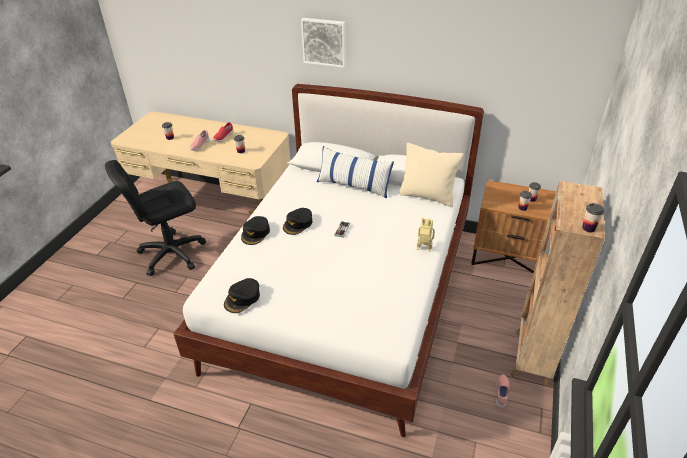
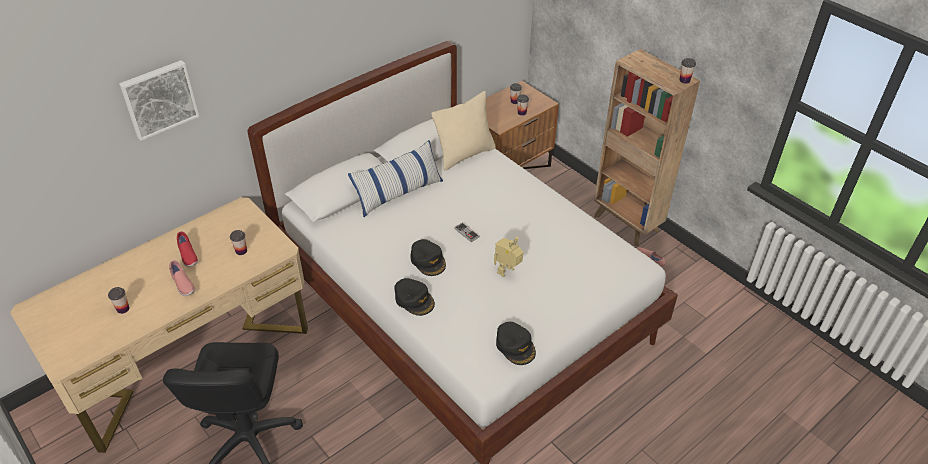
camera: 60 degrees left, 5 degrees up
picture [301,18,346,68] -> picture moved to [119,60,199,141]
toy robot [417,217,435,252] -> toy robot moved to [494,237,523,277]

